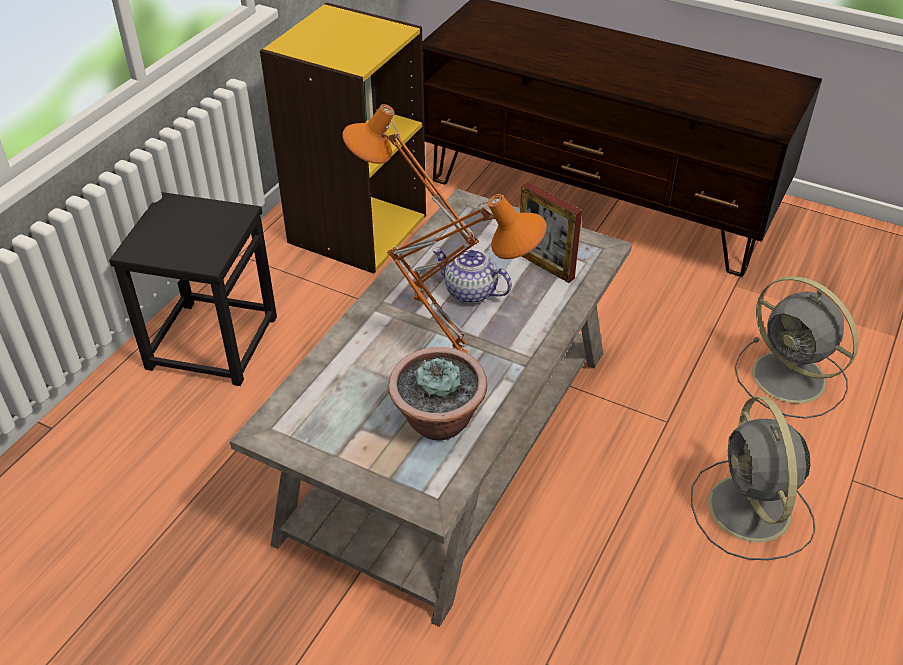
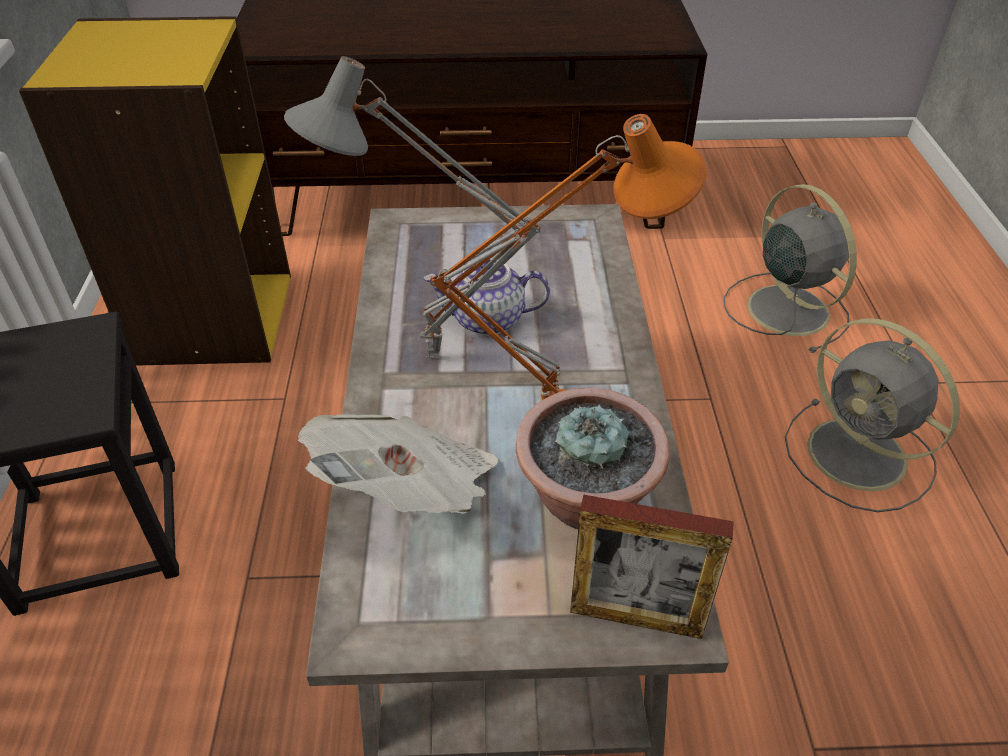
camera: 30 degrees left, 0 degrees up
orange table lamp [342,104,479,305] -> grey table lamp [284,56,541,358]
picture frame [520,182,582,283] -> picture frame moved to [570,494,734,639]
grey fan [735,276,858,419] -> grey fan turned 135 degrees counterclockwise [724,184,857,353]
none -> newspaper [298,414,498,514]

